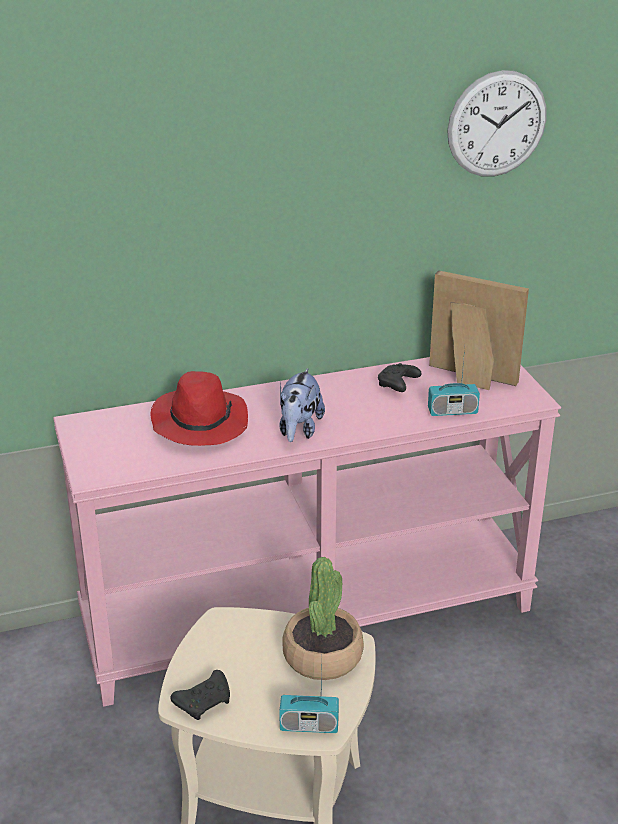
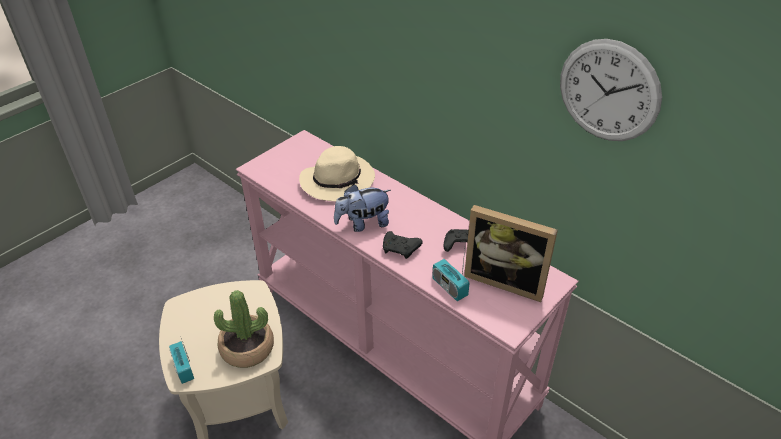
camera: 60 degrees right, 10 degrees up
red hat [151,371,248,446] -> beige hat [299,146,375,201]
black game controller [170,670,230,720] -> black game controller moved to [383,231,423,259]
picture frame [429,270,529,390] -> picture frame turned 120 degrees clockwise [464,205,558,302]

